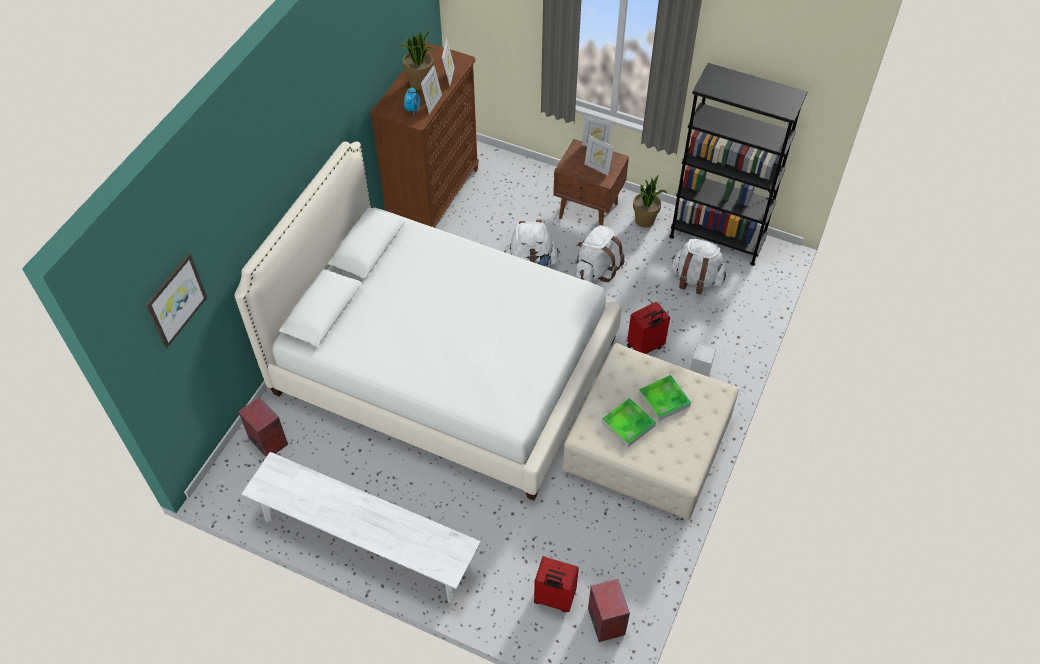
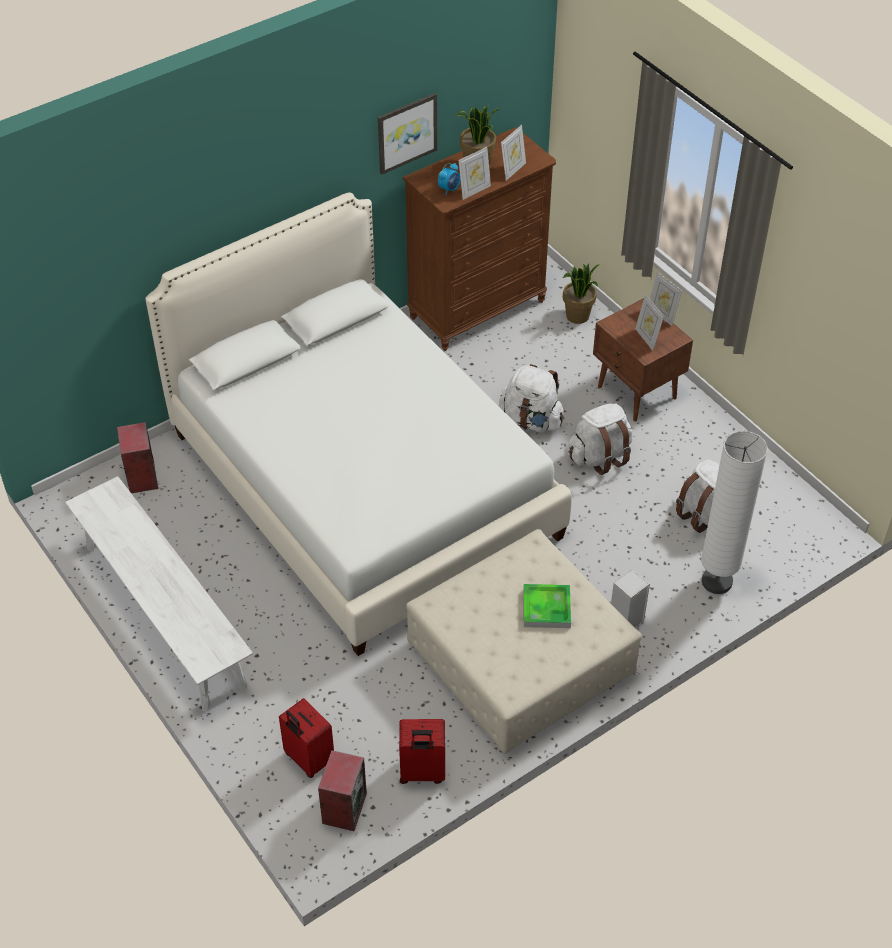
camera: 30 degrees right, 5 degrees down
picture [145,253,207,348] -> picture moved to [378,93,437,175]
tray [602,398,656,447] -> none
red suitcase [627,302,670,354] -> red suitcase moved to [399,719,445,784]
potted plant [633,175,667,228] -> potted plant moved to [563,263,600,324]
black bookcase [669,63,808,266] -> none
none -> white floor lamp [701,431,768,594]

